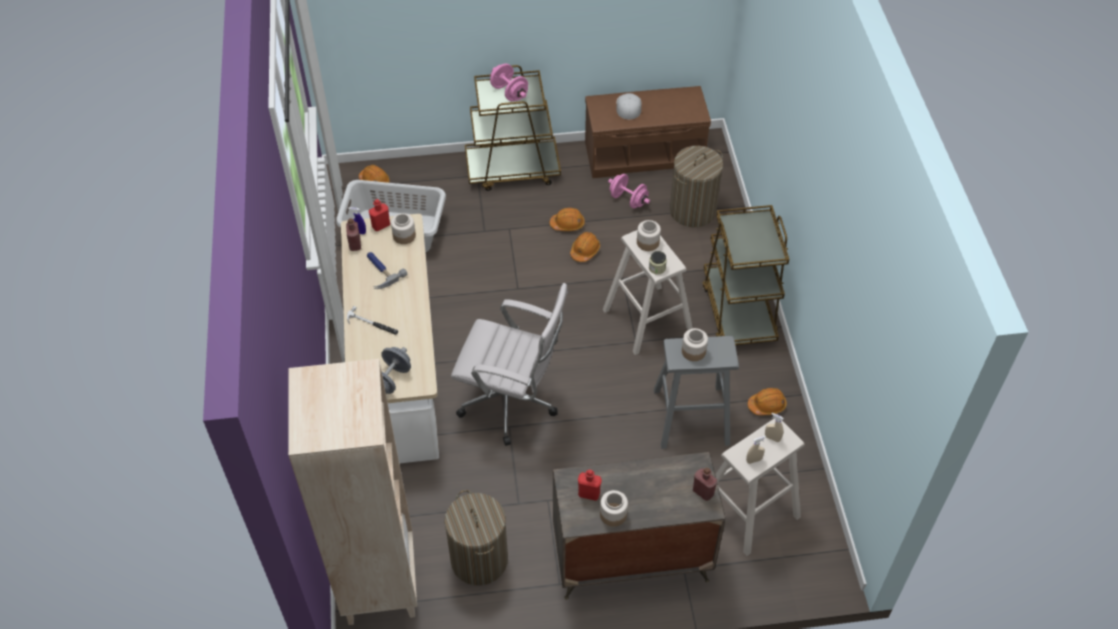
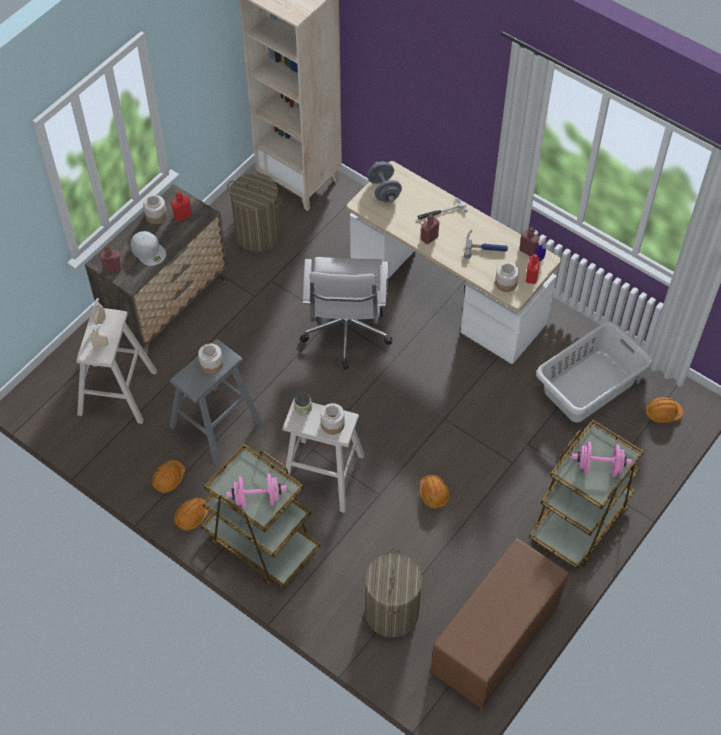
camera: 135 degrees right, 5 degrees up
white office chair [451,283,568,446] -> white office chair turned 60 degrees counterclockwise [300,257,392,370]
orange hard hat [550,208,585,231] -> orange hard hat moved to [174,498,209,531]
pink dumbbell [608,174,650,209] -> pink dumbbell moved to [226,473,287,509]
white cap [616,93,641,119] -> white cap moved to [131,231,166,266]
none -> red bottle [421,214,439,244]

